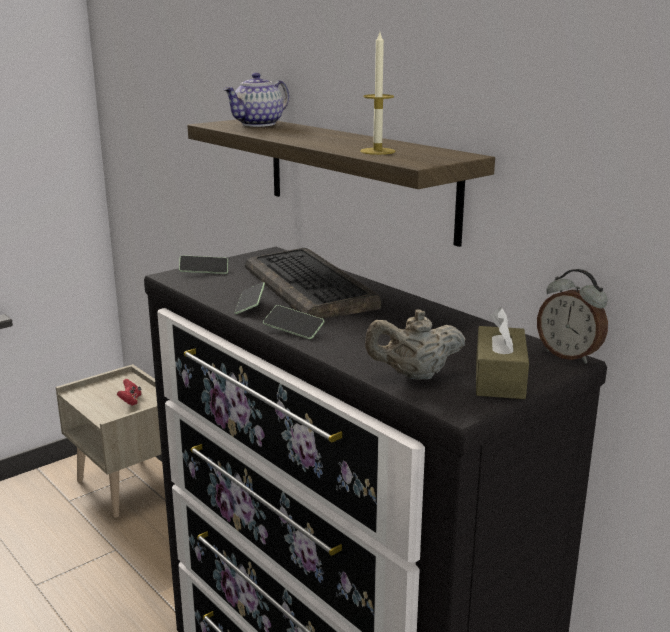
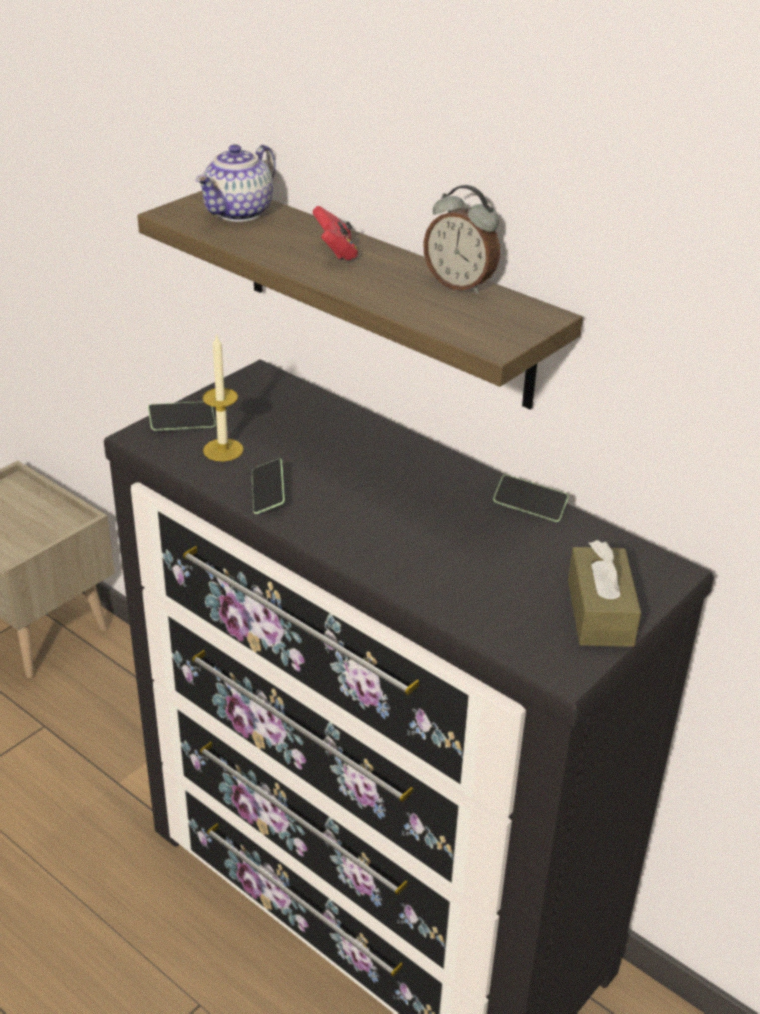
camera: 10 degrees left, 15 degrees up
red game controller [117,379,141,405] -> red game controller moved to [313,206,358,261]
keyboard [245,248,382,319] -> none
phone [263,305,324,339] -> phone moved to [493,475,569,522]
candle [360,32,395,155] -> candle moved to [202,333,244,461]
beige teapot [365,309,465,380] -> none
alarm clock [537,269,608,364] -> alarm clock moved to [423,185,500,294]

